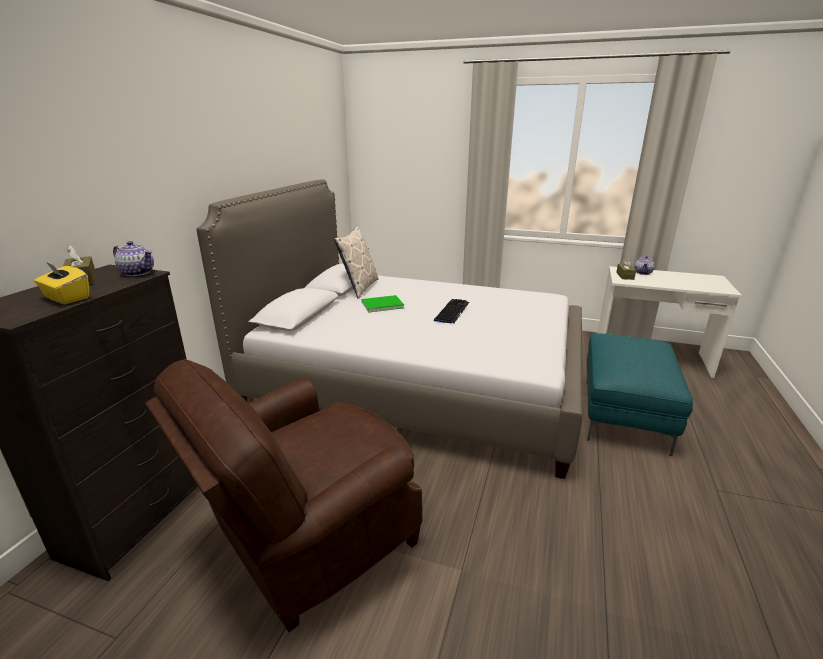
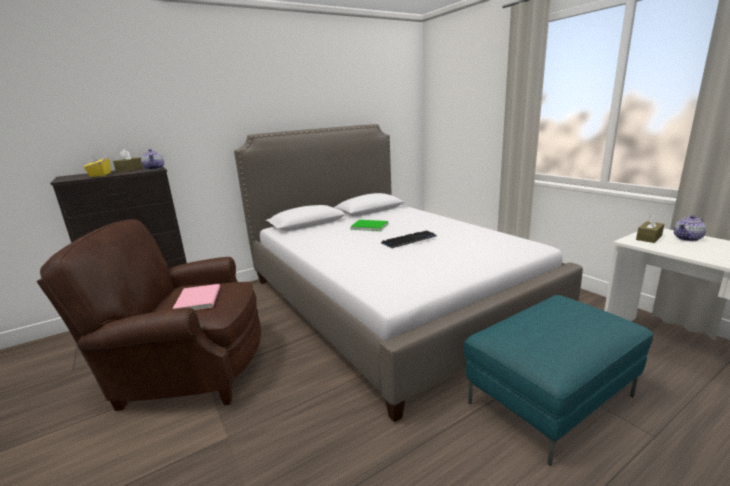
camera: 40 degrees right, 5 degrees down
pillow [334,226,379,298] -> none
none -> pink book [172,284,220,310]

